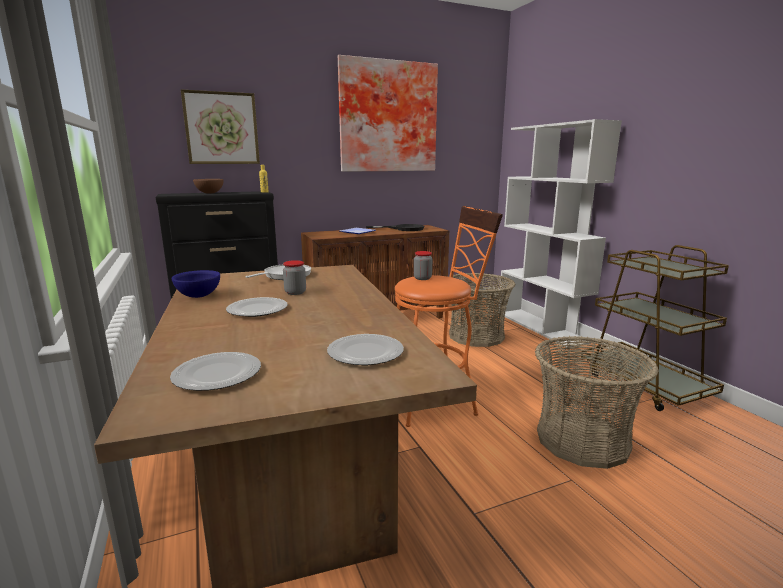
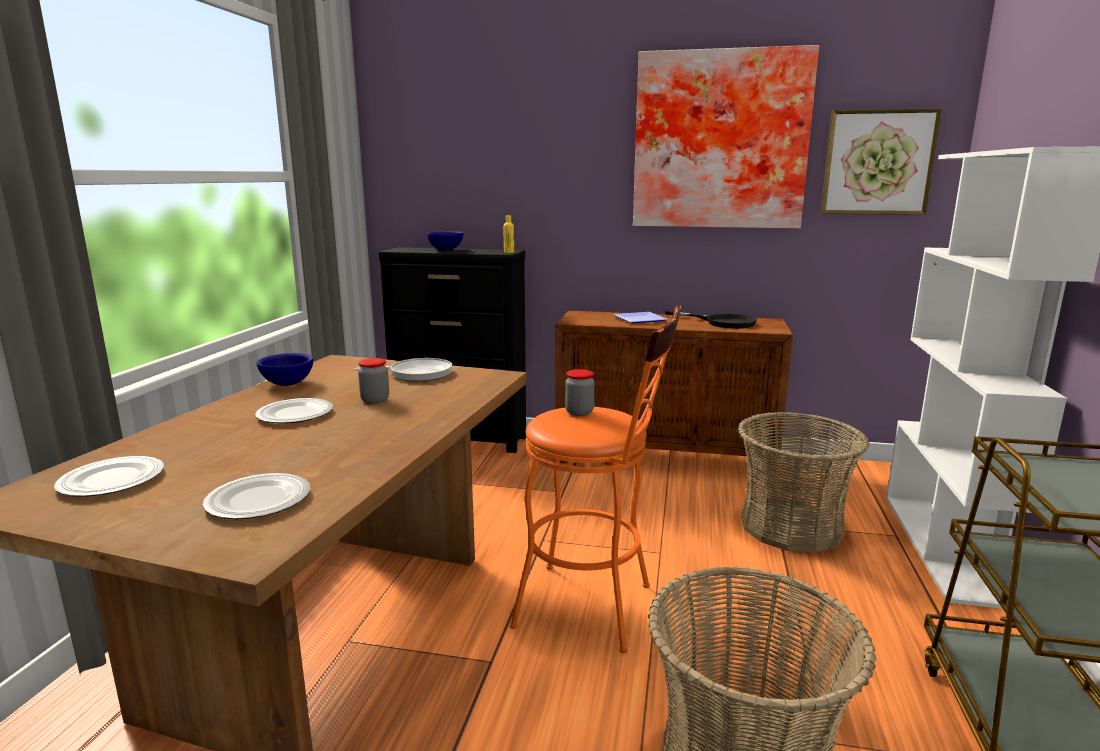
camera: 35 degrees right, 0 degrees up
picture [181,89,260,164] -> picture moved to [821,108,942,215]
brown bowl [193,179,224,194] -> blue bowl [427,231,464,251]

